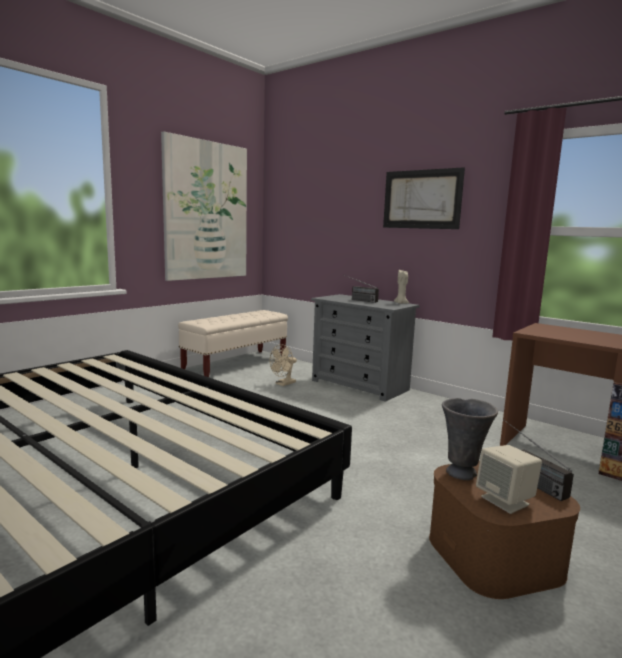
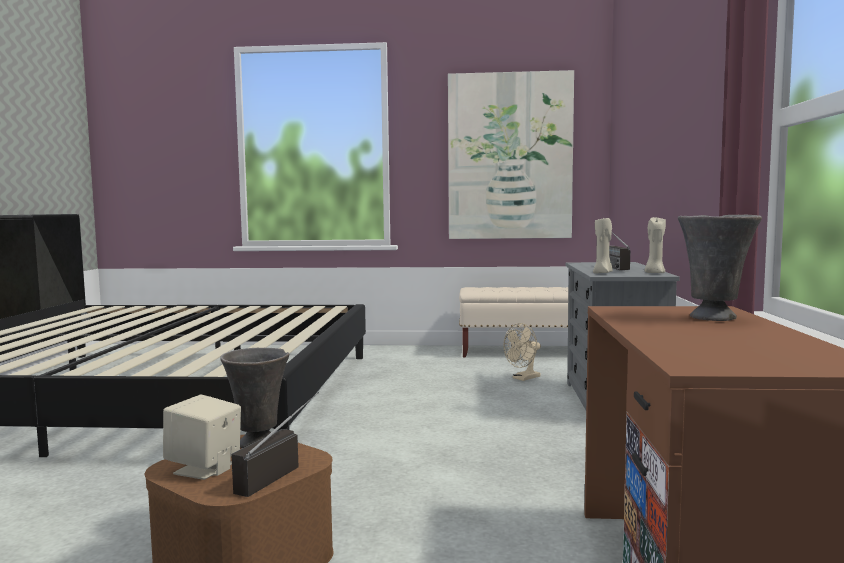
camera: 55 degrees right, 5 degrees down
beige fan [269,344,297,386] -> beige fan turned 45 degrees counterclockwise [503,323,541,381]
picture [383,167,465,229] -> none
none -> beige candle [593,216,613,274]
none -> grey vase [678,215,762,321]

